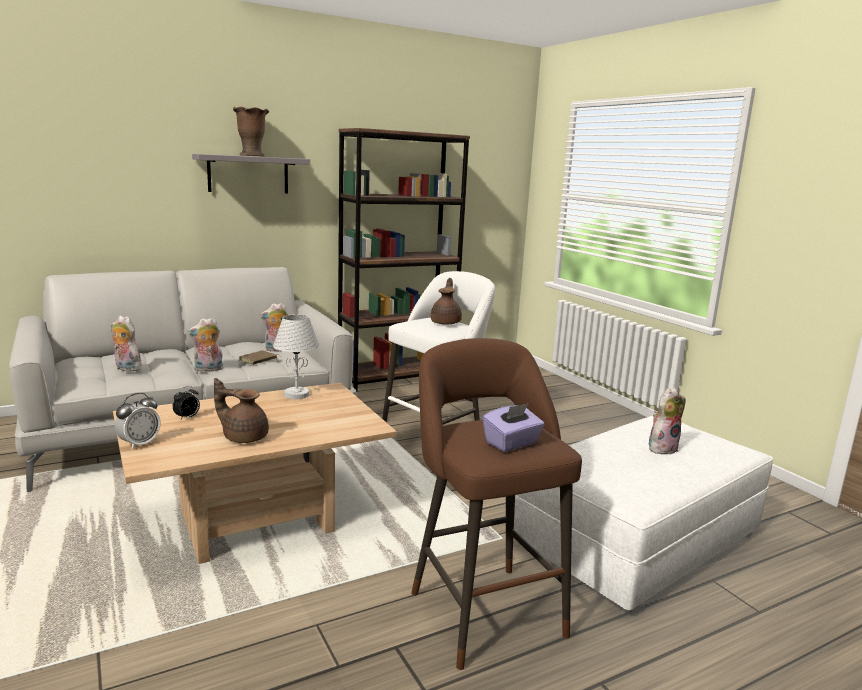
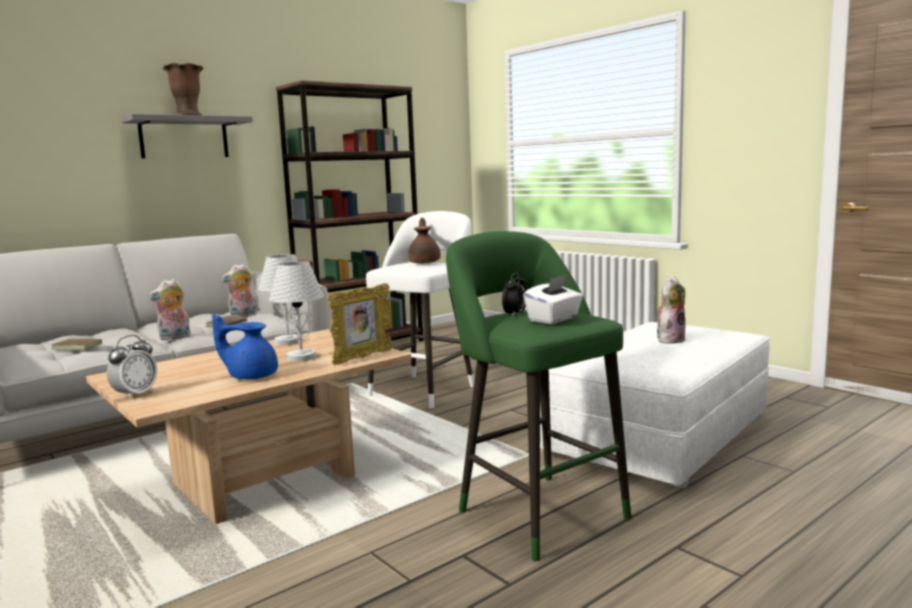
camera: 10 degrees left, 5 degrees down
plush toy [111,316,142,372] -> brown book [51,337,102,350]
alarm clock [173,386,200,419] -> alarm clock moved to [502,272,527,317]
brown teapot [214,378,269,443] -> blue teapot [212,314,278,379]
brown stool [411,338,582,670] -> green stool [446,231,631,561]
purple tissue box [482,403,545,452] -> white tissue box [524,275,583,324]
none -> white table lamp [269,261,324,362]
none -> picture frame [327,283,392,365]

